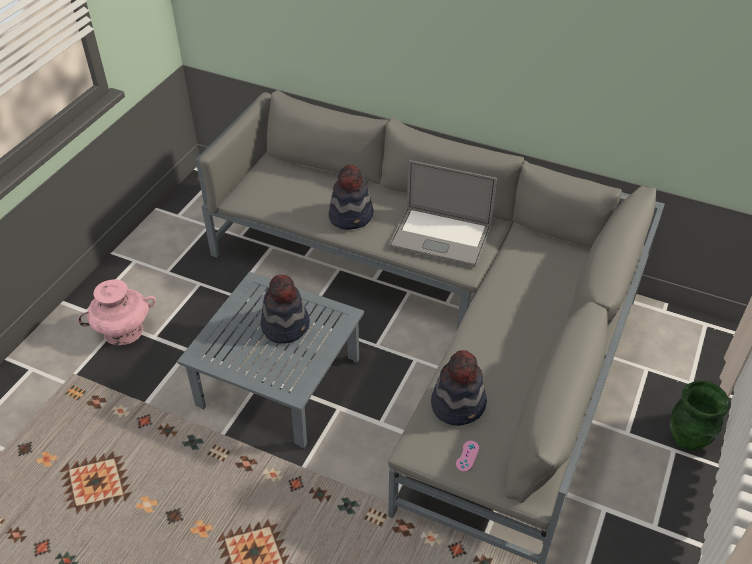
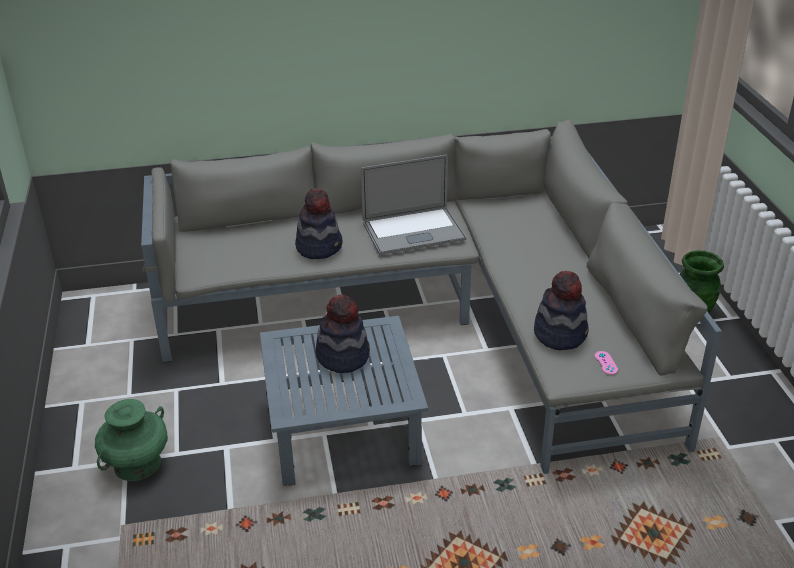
camera: 35 degrees left, 10 degrees down
pink vase [78,279,156,345] -> green vase [95,399,168,481]

